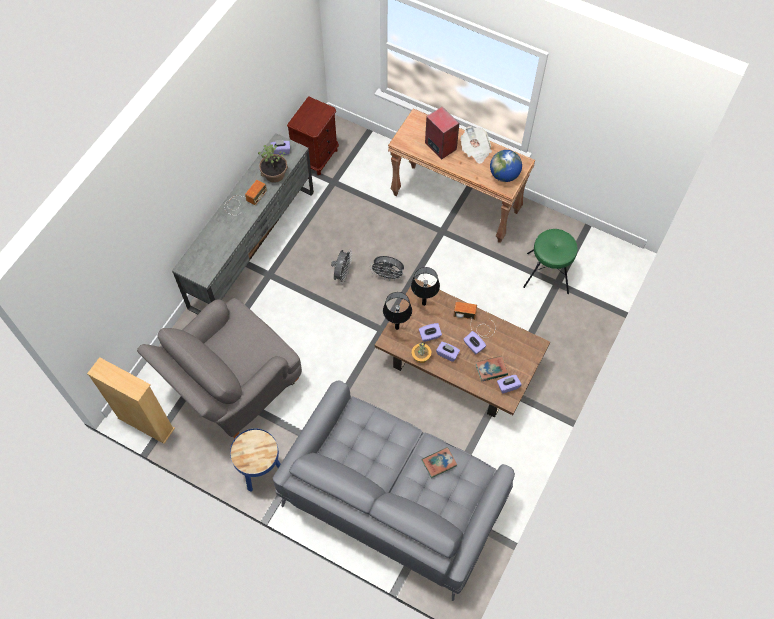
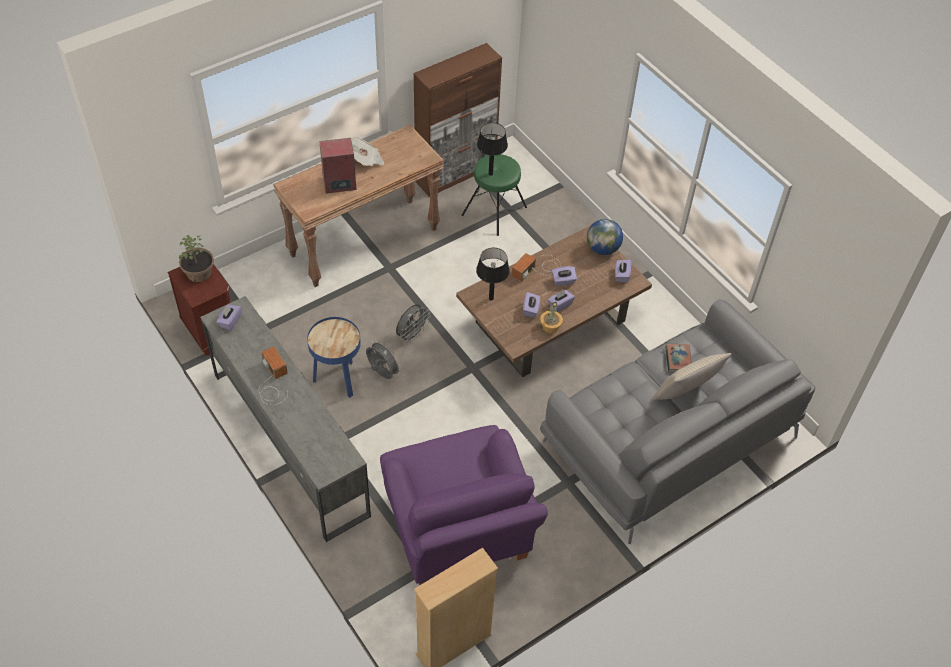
camera: 65 degrees left, 10 degrees down
grey armchair [137,298,302,439] -> purple armchair [380,425,548,586]
blue side table [230,429,281,492] -> blue side table moved to [307,317,361,398]
potted plant [258,144,288,183] -> potted plant moved to [179,235,214,282]
black table lamp [383,292,412,330] -> black table lamp moved to [477,123,508,176]
book [476,356,508,382] -> none
globe [490,150,522,182] -> globe moved to [587,219,623,255]
none -> brown cabinet [414,43,502,197]
none -> beige pillow [651,353,731,401]

